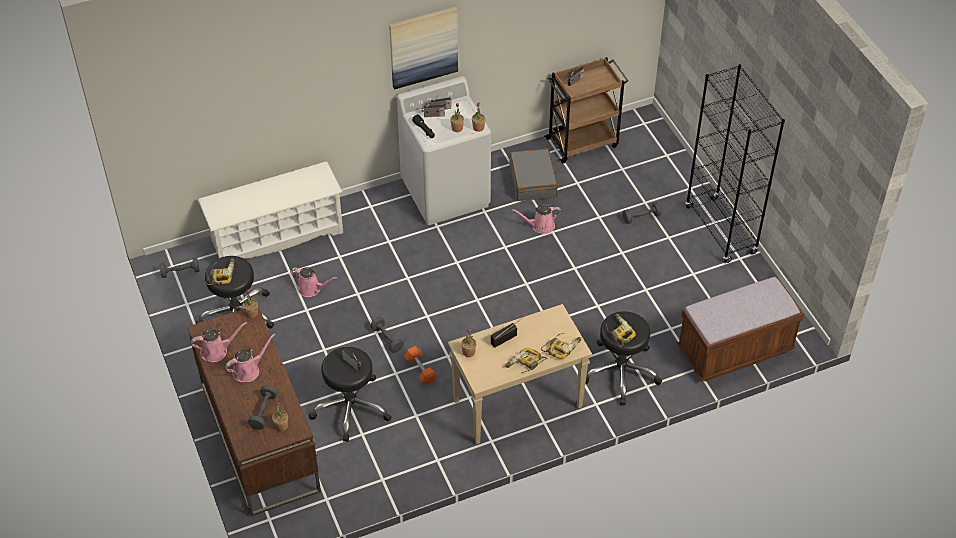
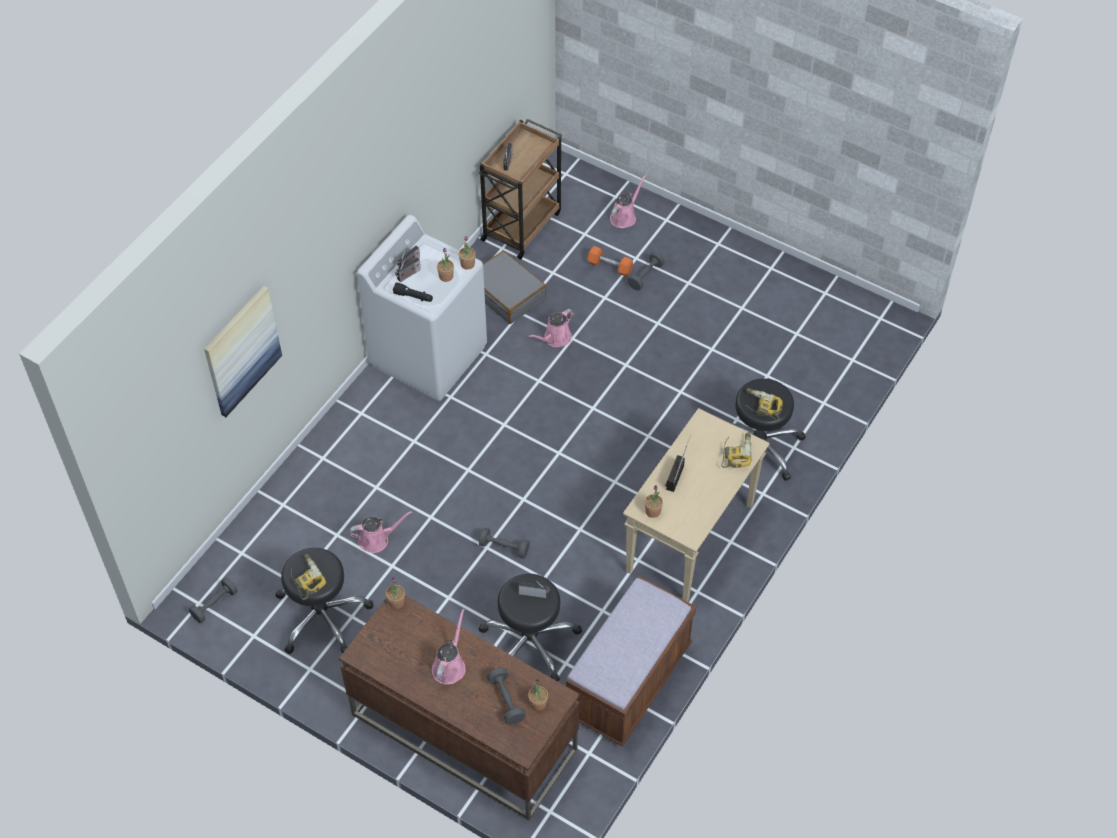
camera: 35 degrees left, 5 degrees up
pink watering can [191,322,247,362] -> pink watering can moved to [610,174,647,228]
white shoe rack [198,162,343,259] -> none
picture [389,7,458,89] -> picture moved to [204,286,282,417]
orange dumbbell [404,346,437,385] -> orange dumbbell moved to [587,246,633,277]
power drill [505,348,548,374] -> none
brown bench [677,277,804,381] -> brown bench moved to [566,576,696,747]
black bookcase [685,64,785,263] -> none

